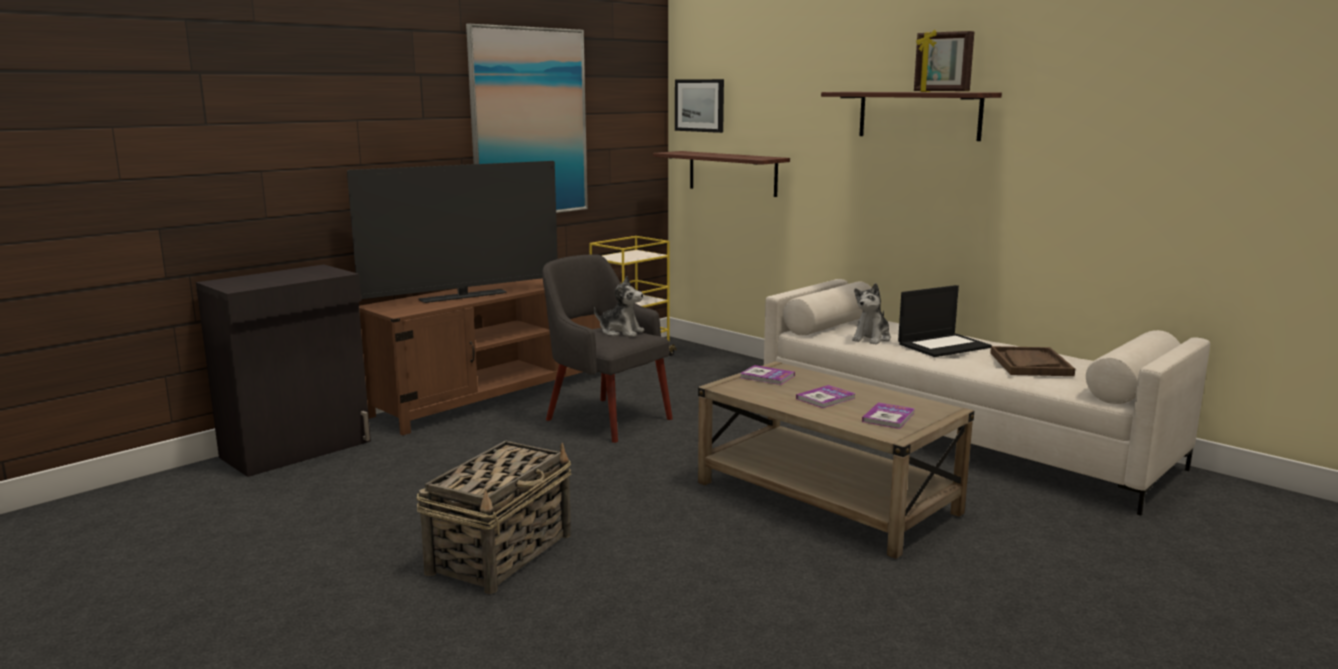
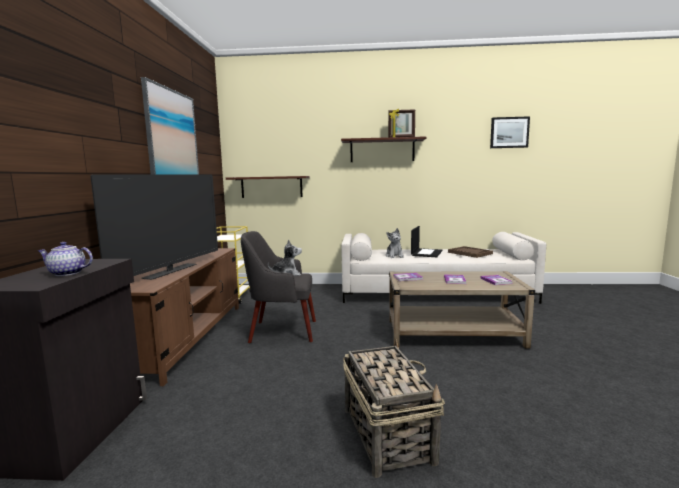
camera: 40 degrees left, 5 degrees down
picture [675,79,724,133] -> picture moved to [490,116,530,148]
none -> teapot [38,242,93,276]

